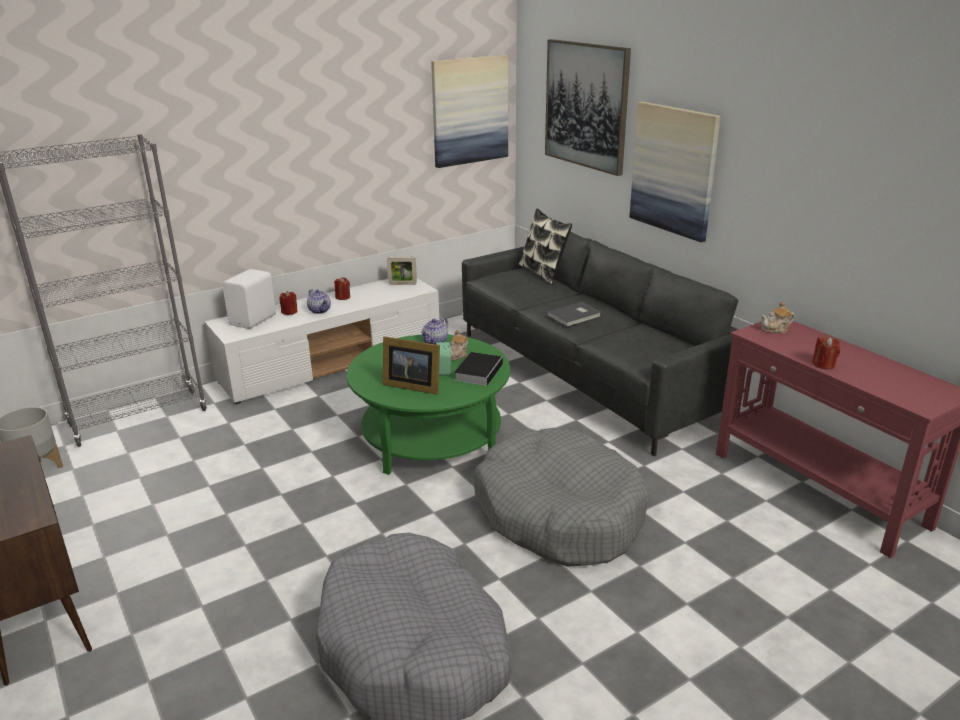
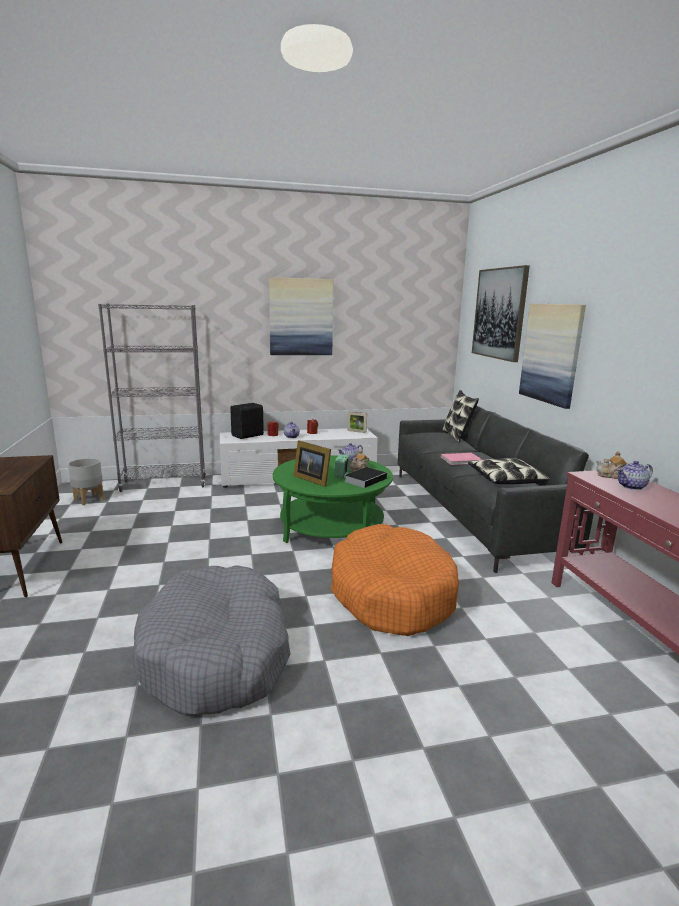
camera: 20 degrees right, 10 degrees down
white speaker [222,269,276,329] -> black speaker [230,403,264,439]
picture [431,55,509,168] -> picture moved to [269,277,333,355]
grey dog bed [474,428,649,567] -> orange dog bed [331,524,459,636]
grey book [547,302,601,327] -> pink book [441,453,482,465]
red candle [812,337,840,370] -> none
none -> pillow [468,458,549,484]
none -> teapot [617,461,653,490]

